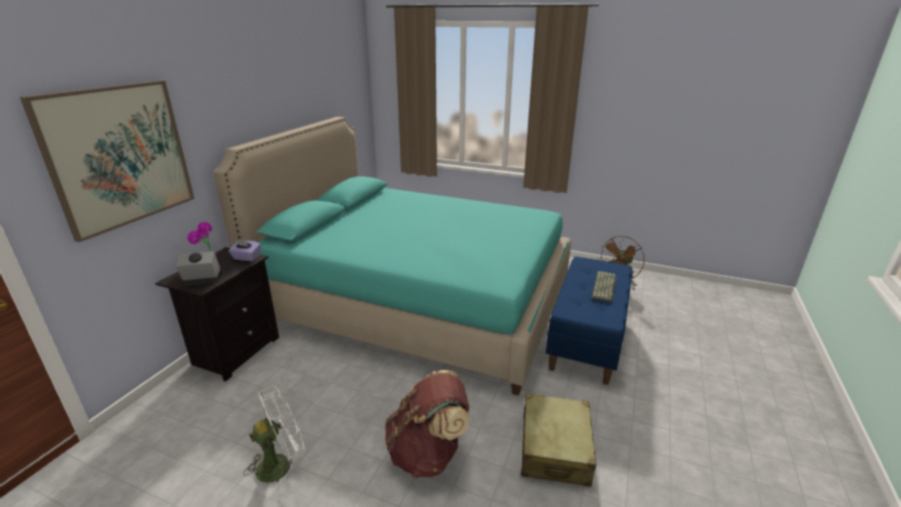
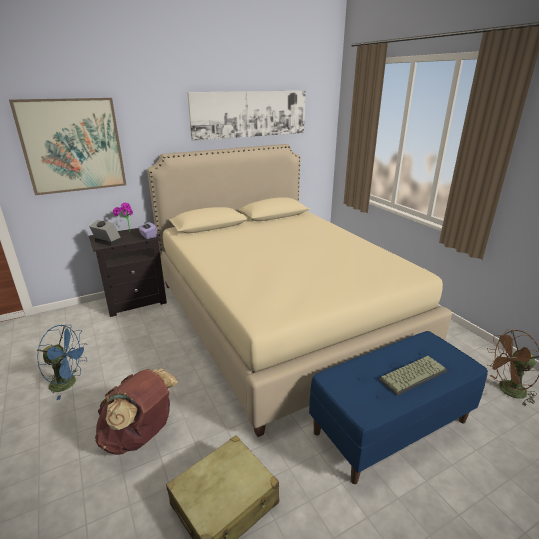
camera: 40 degrees right, 0 degrees up
turquoise bed [213,117,571,396] -> beige bed [147,144,452,437]
white fan [243,386,305,485] -> blue fan [37,325,88,400]
none -> picture [187,91,306,141]

